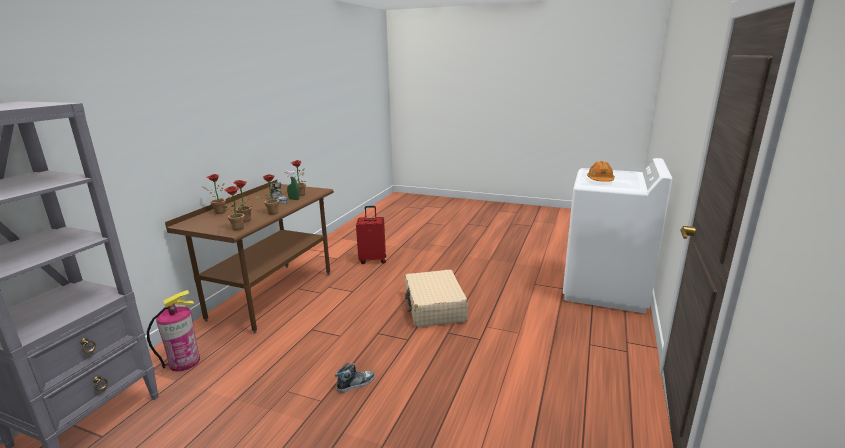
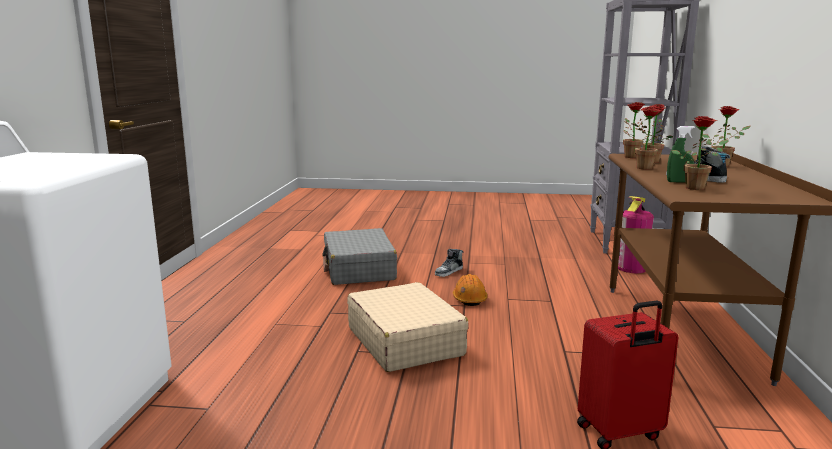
camera: 165 degrees right, 5 degrees down
orange hard hat [587,161,615,182] -> orange hard hat moved to [453,274,488,306]
none -> grey suitcase [322,228,397,285]

